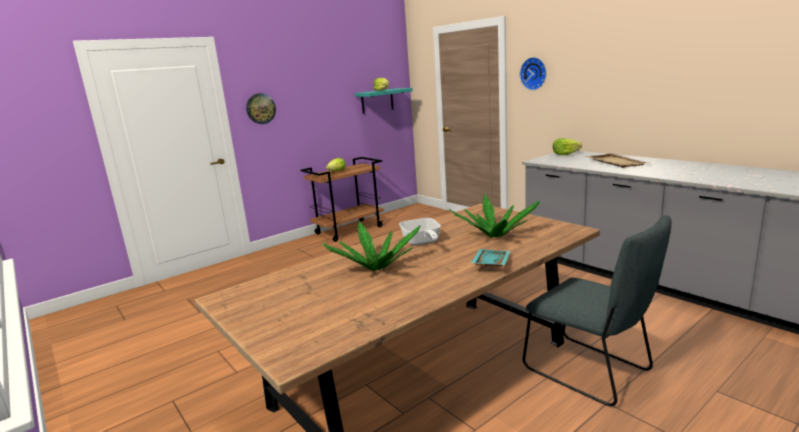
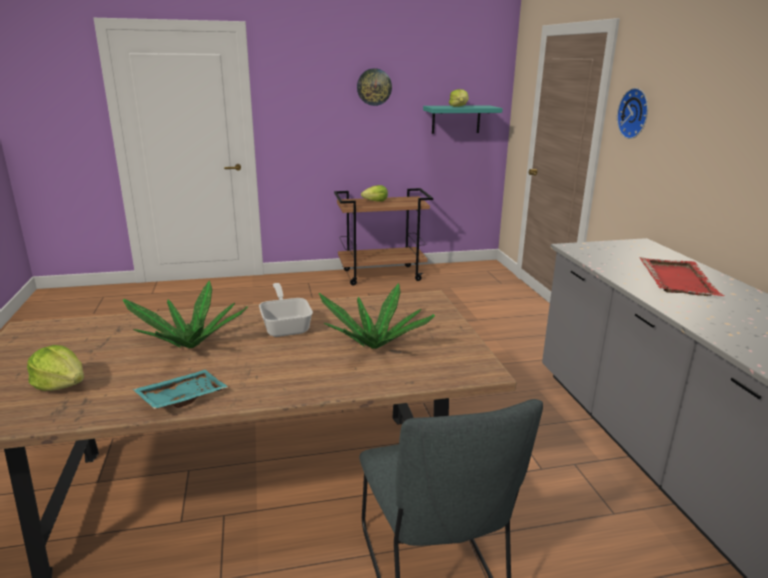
camera: 25 degrees right, 5 degrees up
wall clock [246,93,276,124] -> wall clock moved to [357,68,392,106]
frying pan [399,218,441,245] -> frying pan turned 150 degrees clockwise [259,283,313,337]
turquoise tray [471,249,510,267] -> turquoise tray moved to [133,370,228,409]
lettuce [553,138,582,155] -> lettuce moved to [27,345,84,391]
beige tray [584,153,651,168] -> red tray [639,257,724,296]

